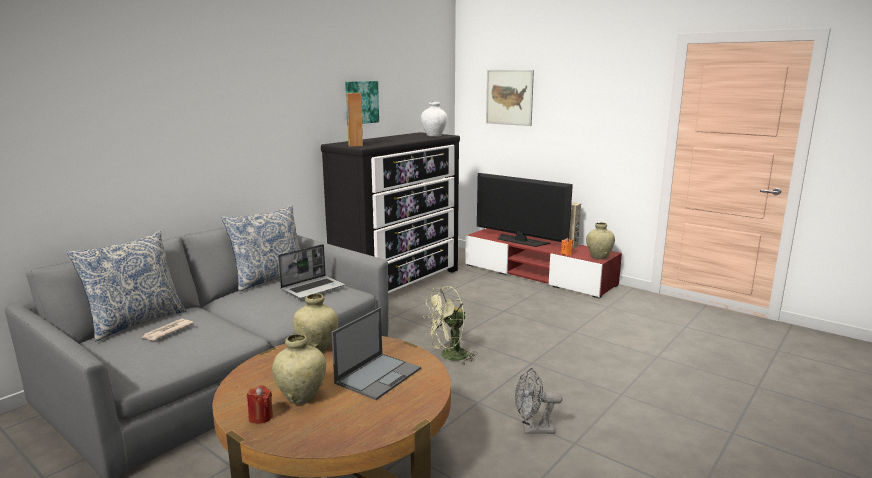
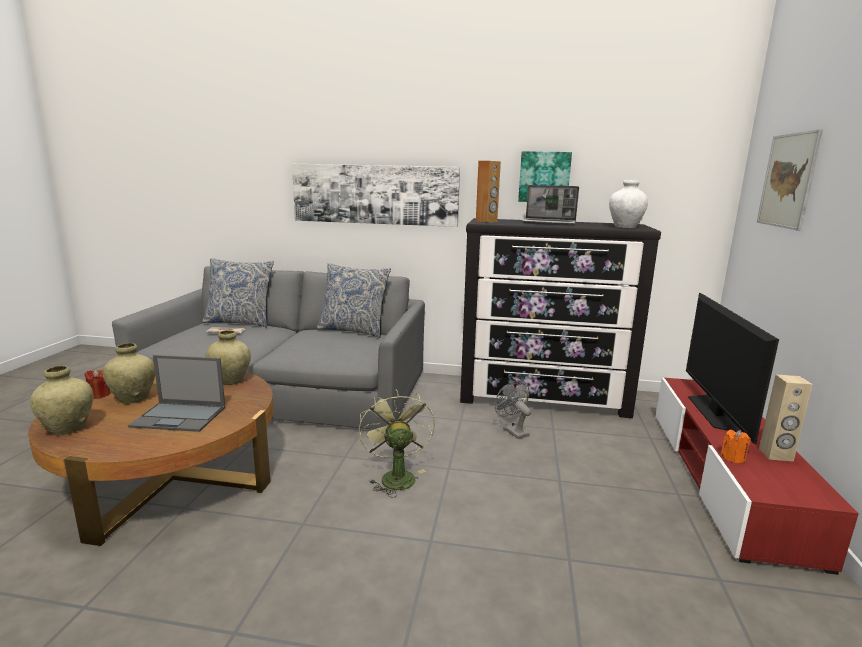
camera: 60 degrees right, 0 degrees up
laptop [278,244,345,299] -> laptop moved to [522,185,579,225]
green fan [423,286,477,365] -> green fan turned 45 degrees clockwise [359,389,435,498]
grey fan [515,368,562,434] -> grey fan moved to [495,380,531,439]
beige vase [586,222,615,259] -> beige vase moved to [30,366,94,435]
none -> picture [292,164,460,227]

